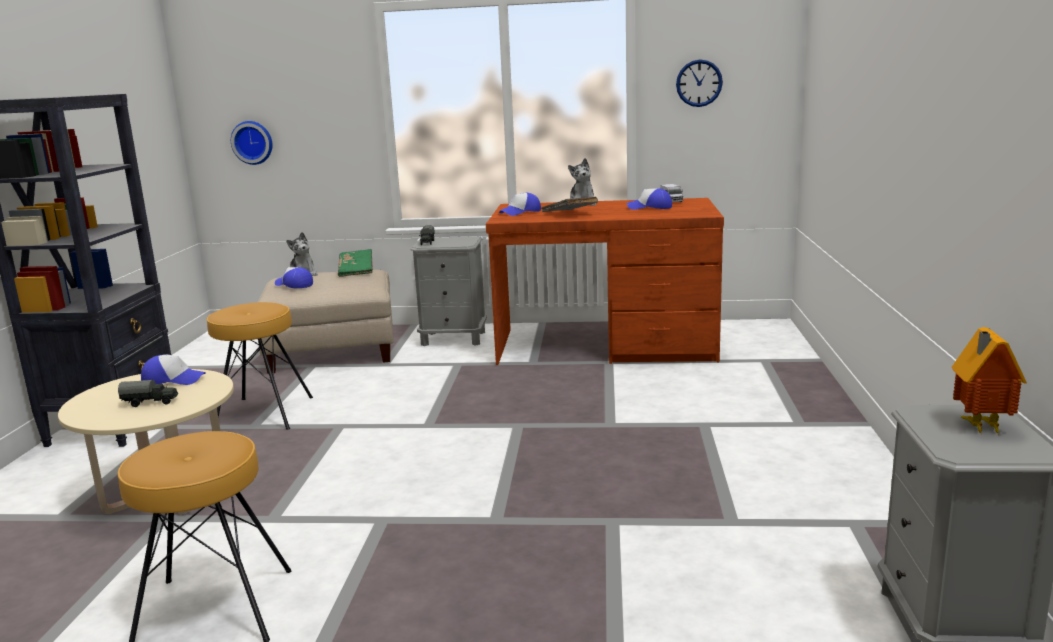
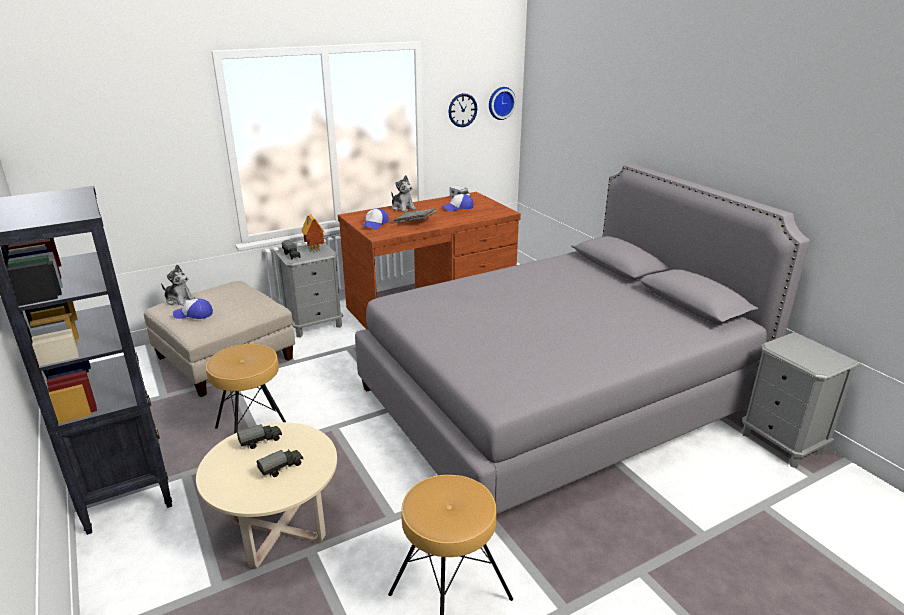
camera: 35 degrees left, 10 degrees up
cap [141,354,206,385] -> toy truck [237,424,282,449]
wall clock [231,121,272,165] -> wall clock moved to [489,87,516,120]
green book [338,249,373,277] -> none
toy house [952,327,1027,433] -> toy house moved to [302,214,324,252]
none -> grey bed [355,164,810,514]

